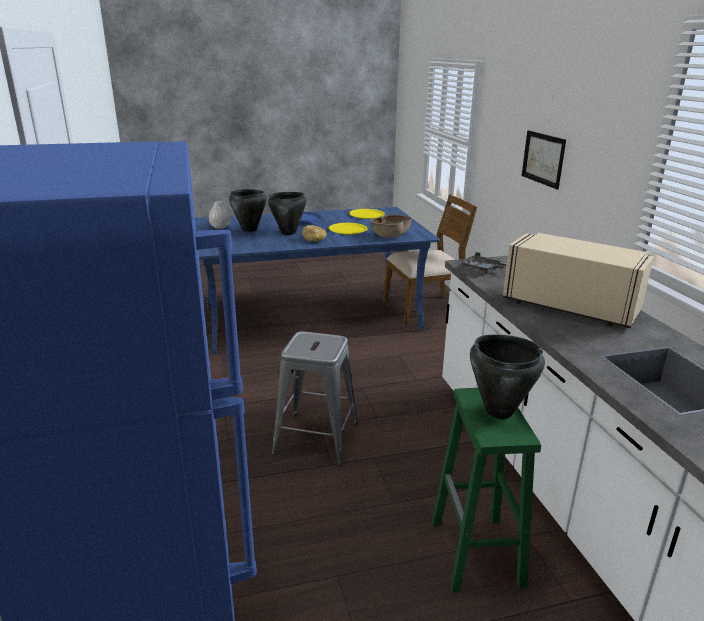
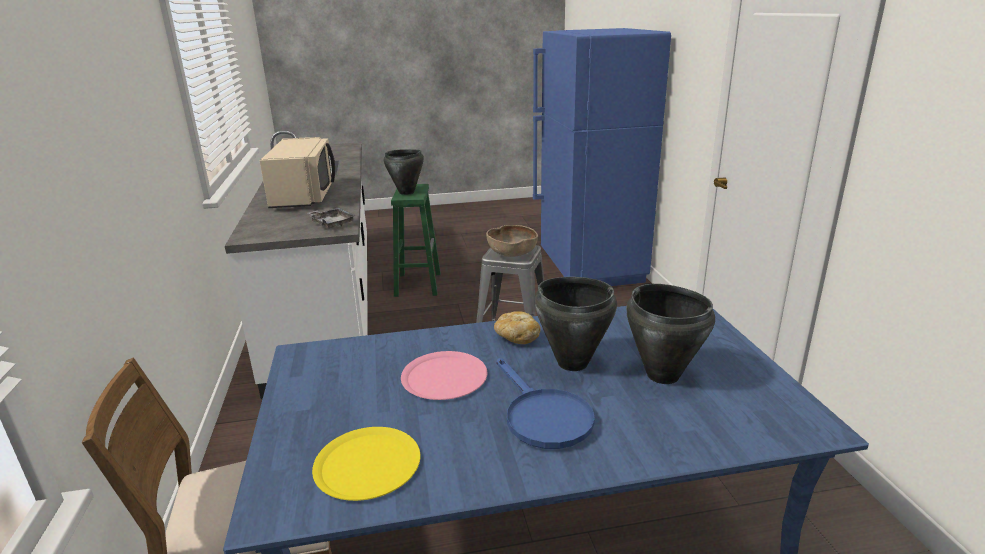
camera: 175 degrees left, 0 degrees up
white vase [209,201,230,229] -> none
yellow plate [329,223,368,235] -> pink plate [401,351,487,400]
brown bowl [371,215,412,238] -> brown bowl moved to [486,225,538,257]
beige microwave [503,233,654,328] -> beige microwave turned 135 degrees counterclockwise [260,137,335,208]
picture [522,131,566,189] -> none

